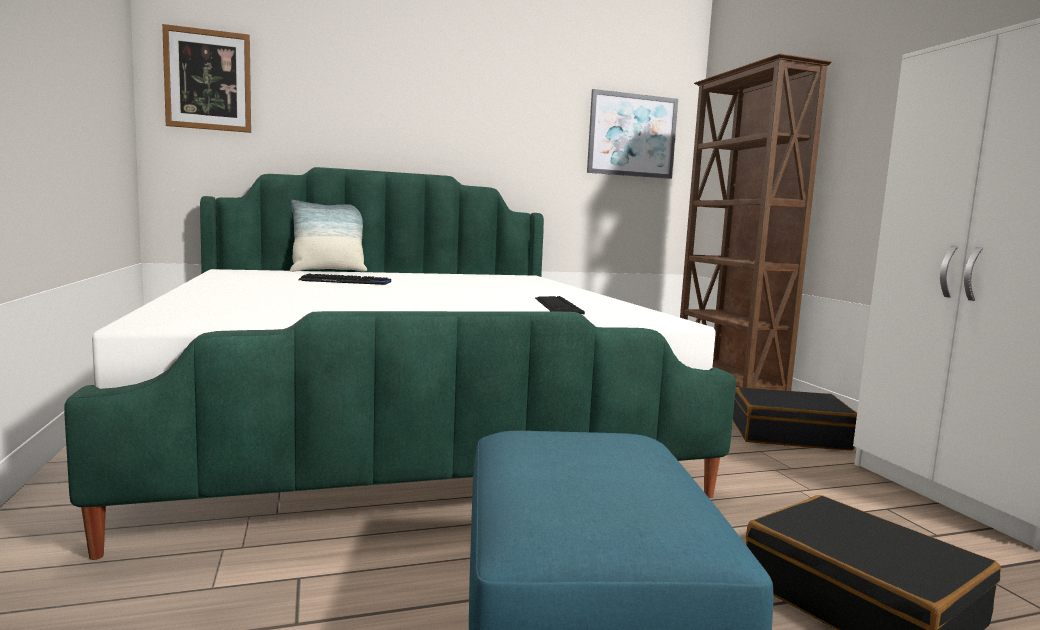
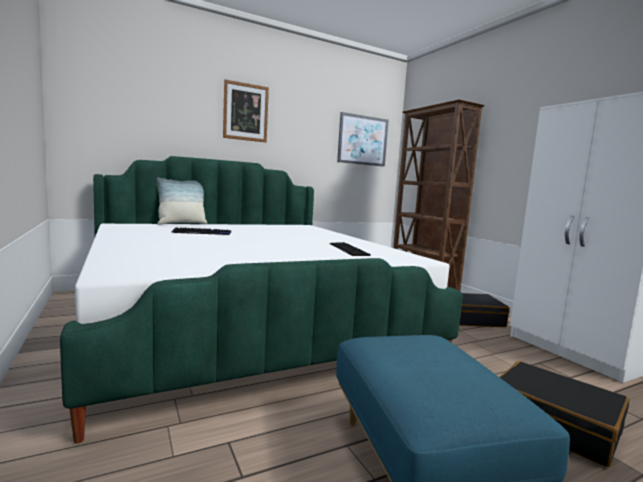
camera: 10 degrees left, 0 degrees up
picture [162,24,251,133] -> picture moved to [223,79,269,142]

